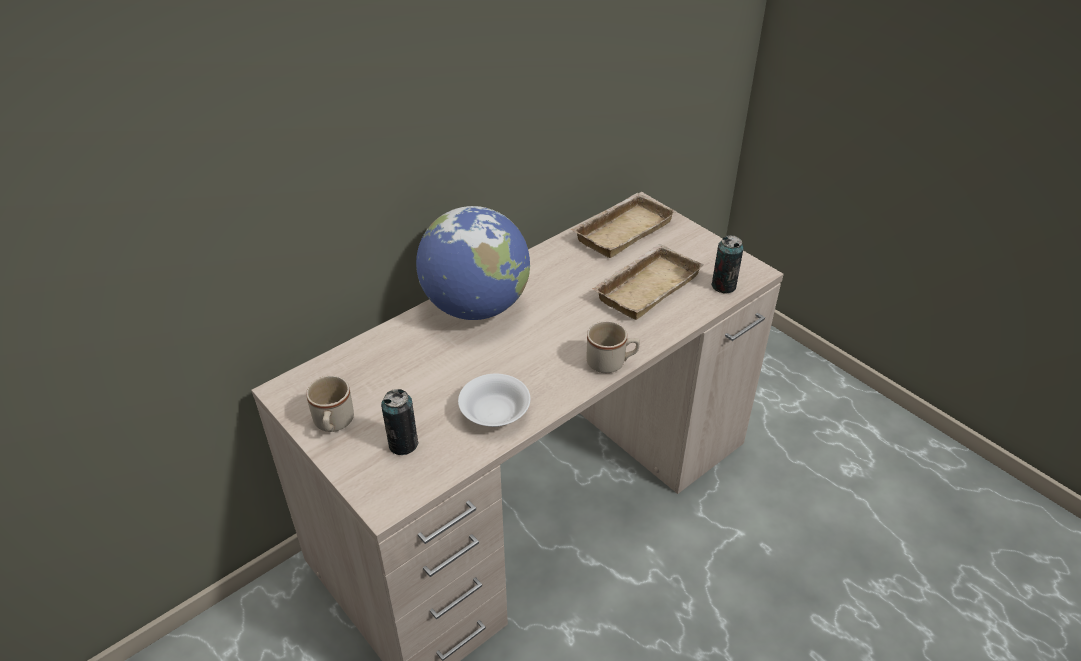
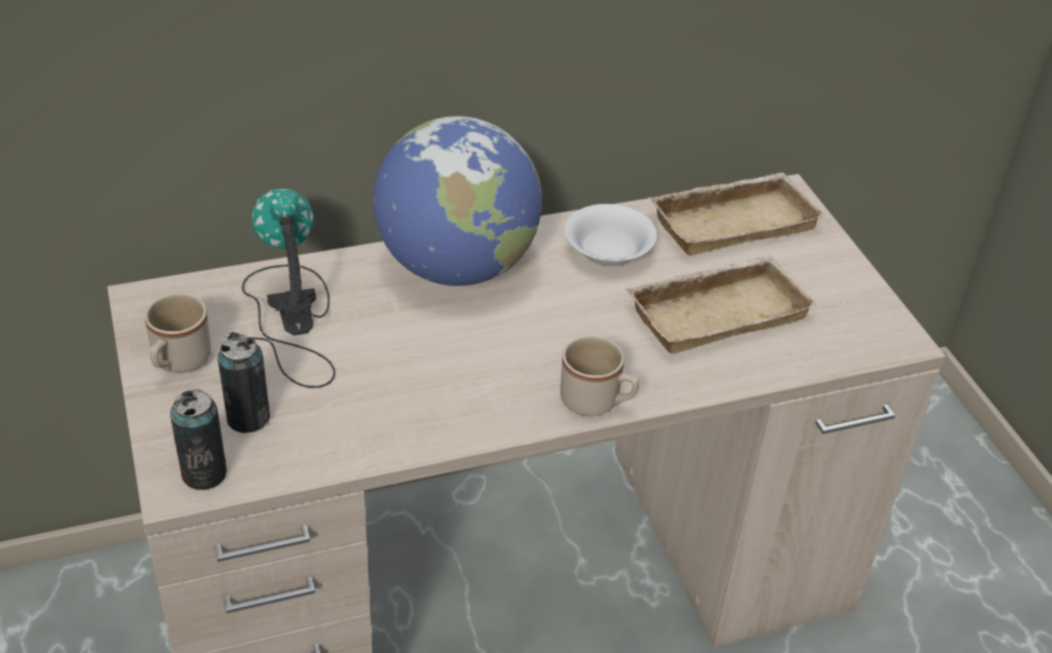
camera: 20 degrees right, 0 degrees up
white bowl [458,374,531,427] -> white bowl moved to [565,204,657,266]
can [711,235,744,294] -> can moved to [170,390,227,490]
none -> table lamp [225,189,335,388]

